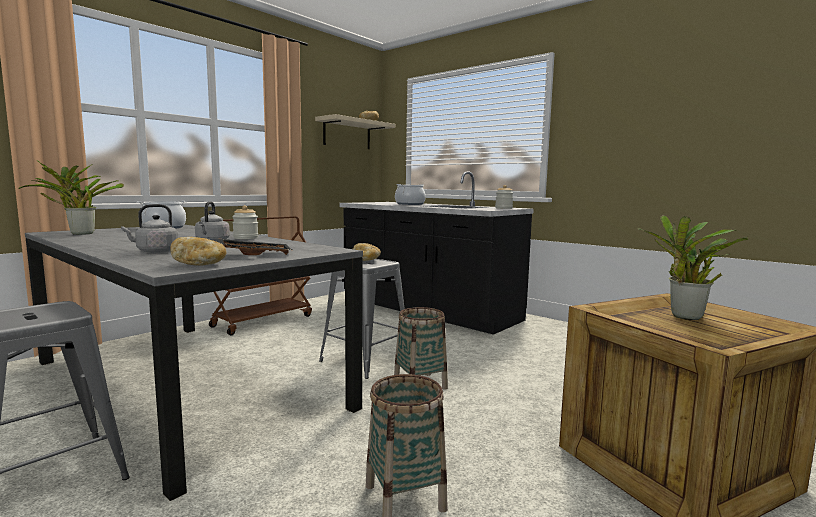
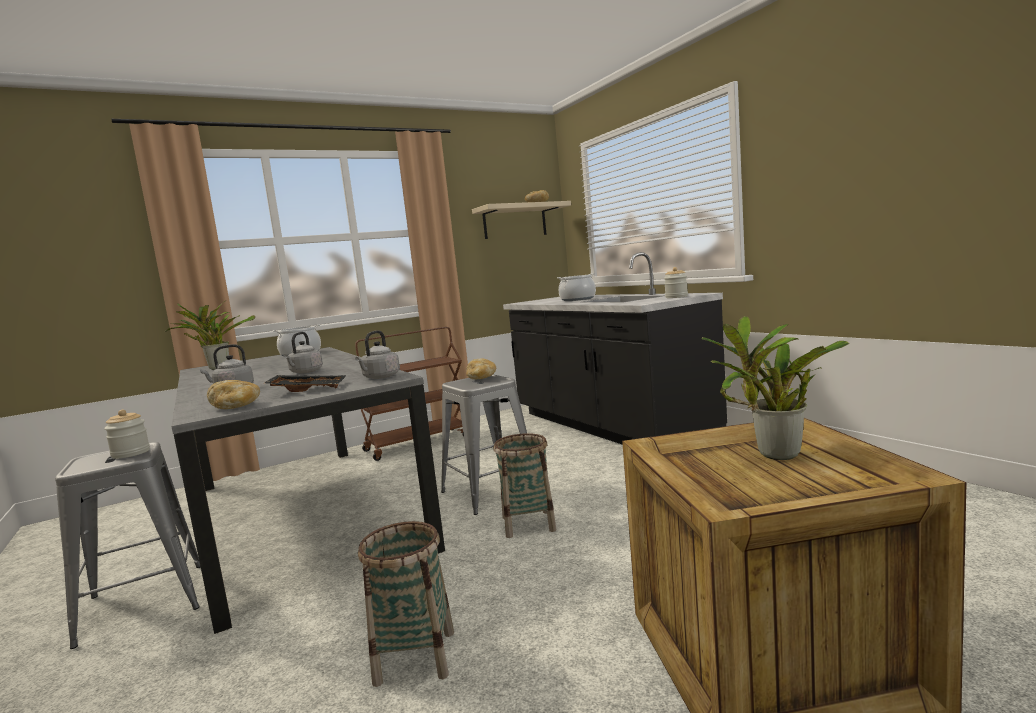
camera: 20 degrees right, 0 degrees up
jar [232,205,258,239] -> jar moved to [104,410,150,459]
none -> grey kettle [355,330,400,379]

